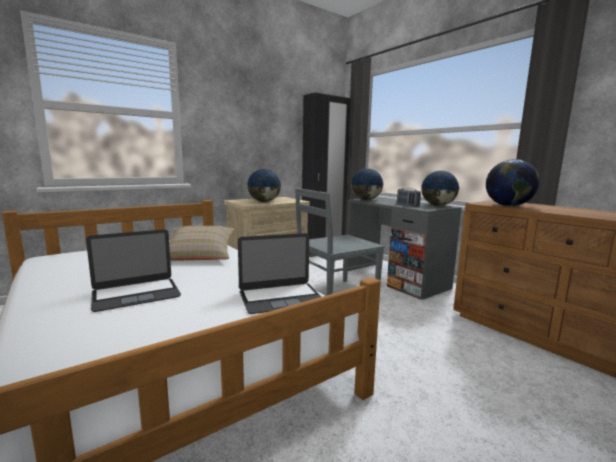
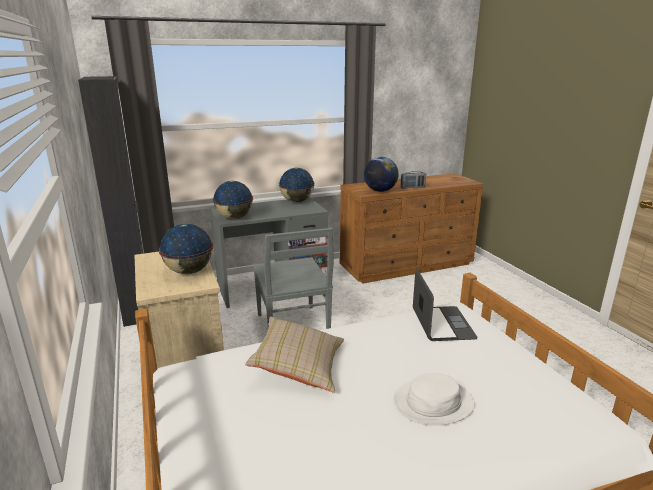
camera: 75 degrees left, 10 degrees up
laptop [86,229,181,312] -> white hat [393,373,475,425]
radio [397,188,421,207] -> radio moved to [401,171,426,189]

